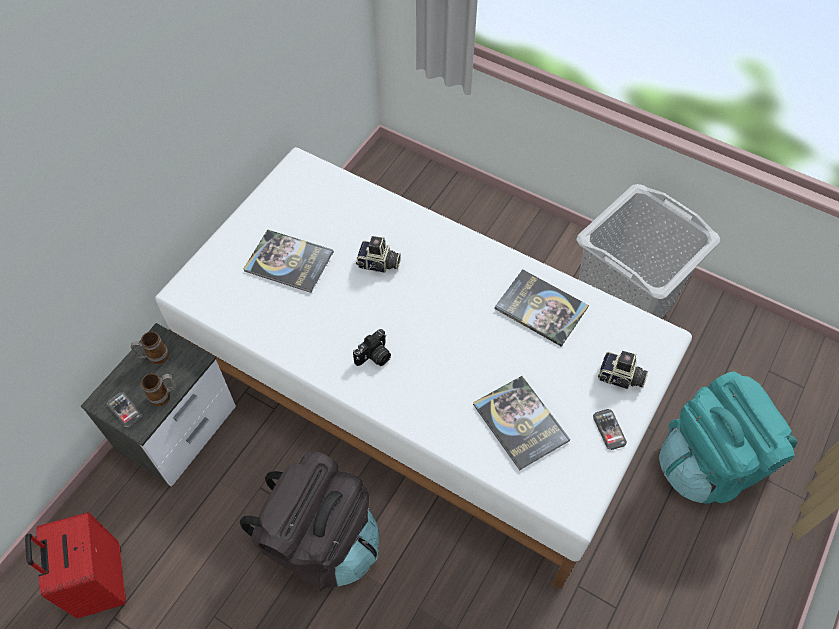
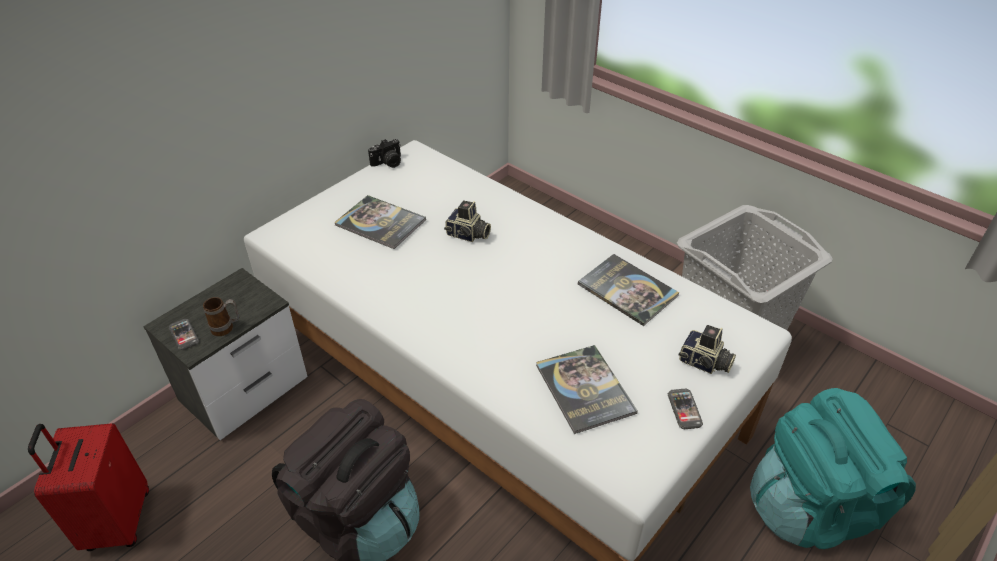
camera: 10 degrees right, 15 degrees down
mug [131,331,169,365] -> none
camera [353,329,391,366] -> camera moved to [368,139,401,168]

